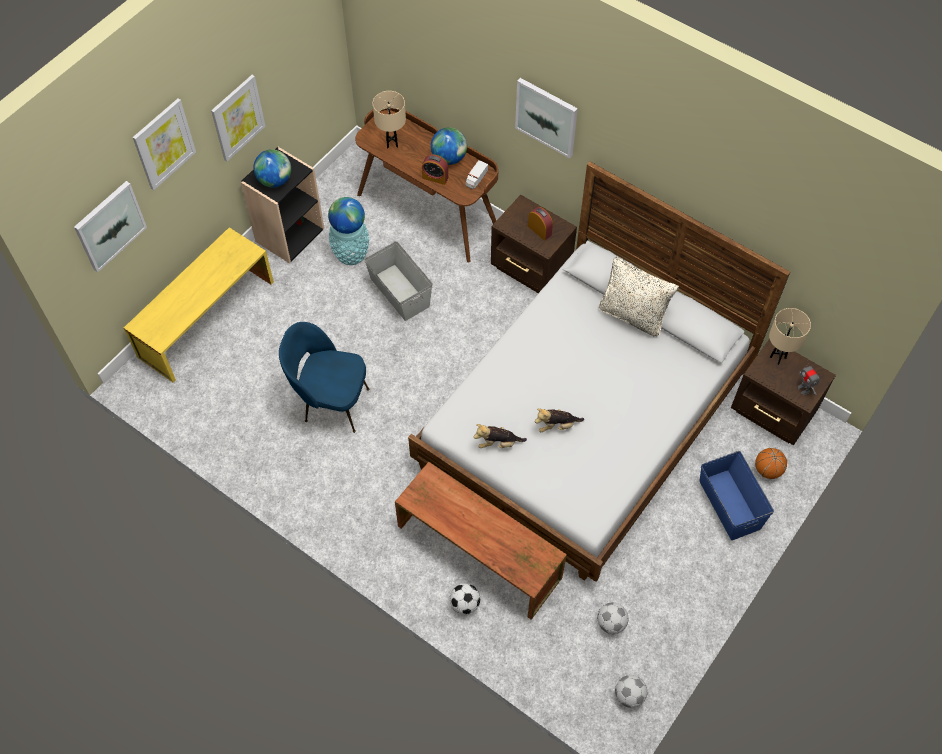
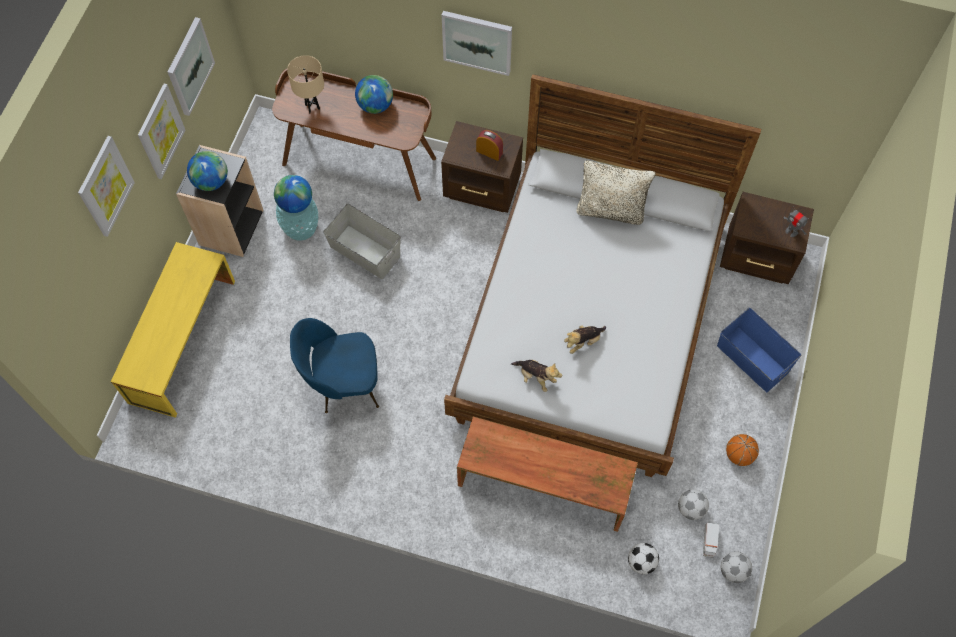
camera: 20 degrees left, 5 degrees up
picture [74,181,147,272] -> picture moved to [168,17,215,116]
alarm clock [422,154,448,185] -> none
football [450,583,480,614] -> football moved to [628,543,659,574]
toy truck [466,160,488,189] -> toy truck moved to [703,522,719,558]
plush toy [474,424,527,448] -> plush toy turned 120 degrees counterclockwise [511,360,562,392]
basketball [755,448,787,479] -> basketball moved to [726,434,759,466]
beige table lamp [769,308,811,365] -> none

